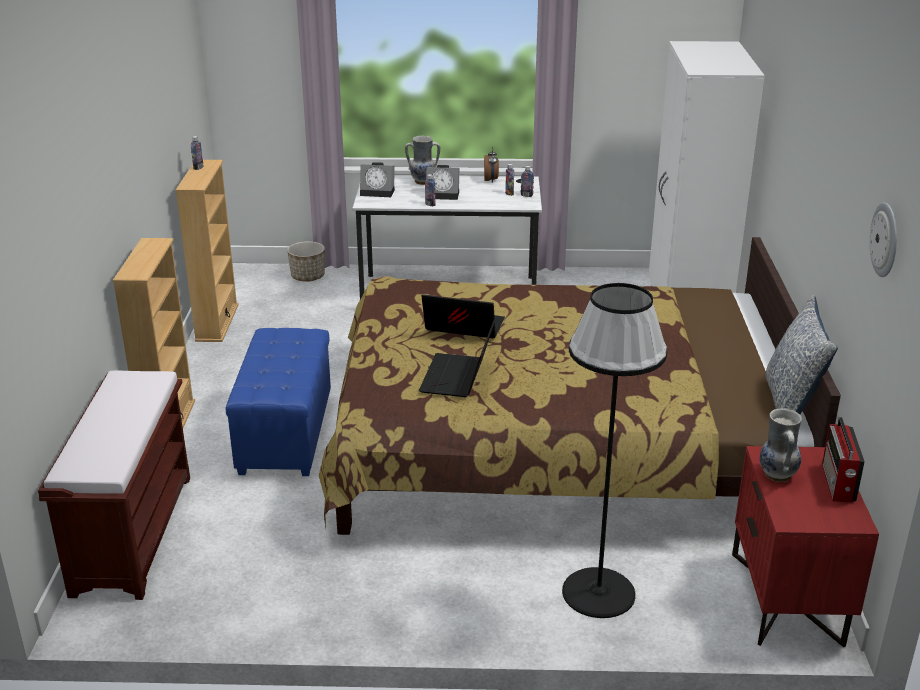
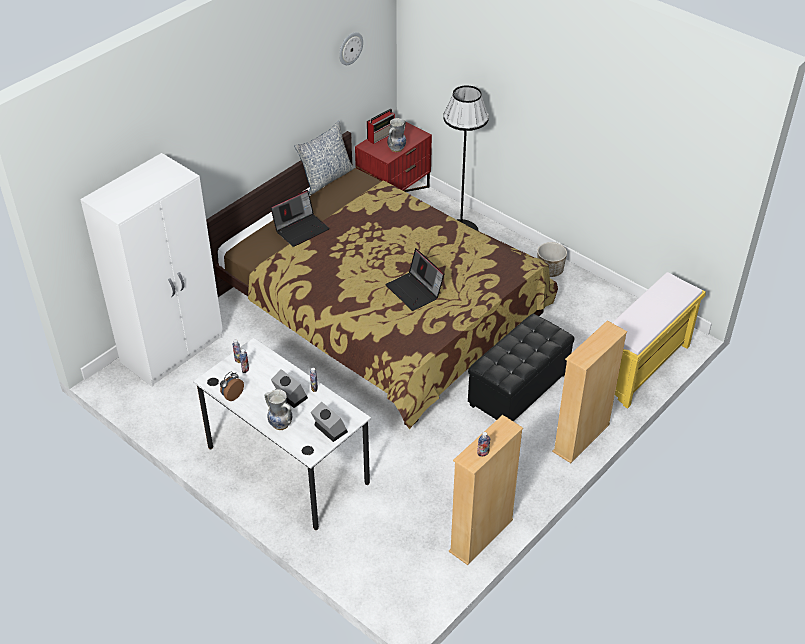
camera: 140 degrees left, 15 degrees up
brown bench [38,371,190,600] -> yellow bench [612,272,706,409]
blue ottoman [226,328,331,476] -> black ottoman [468,314,574,421]
planter [287,241,325,282] -> planter moved to [537,242,567,277]
laptop [419,318,495,397] -> laptop moved to [270,190,330,247]

